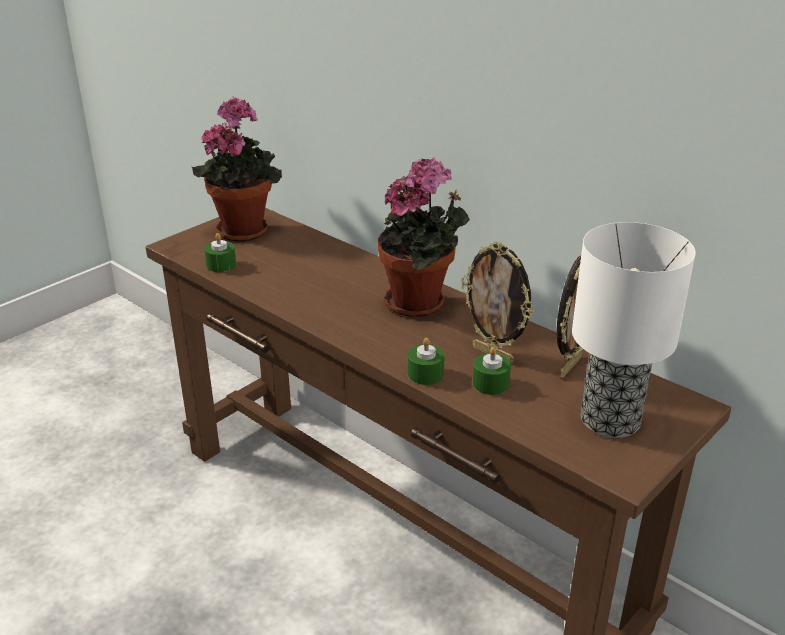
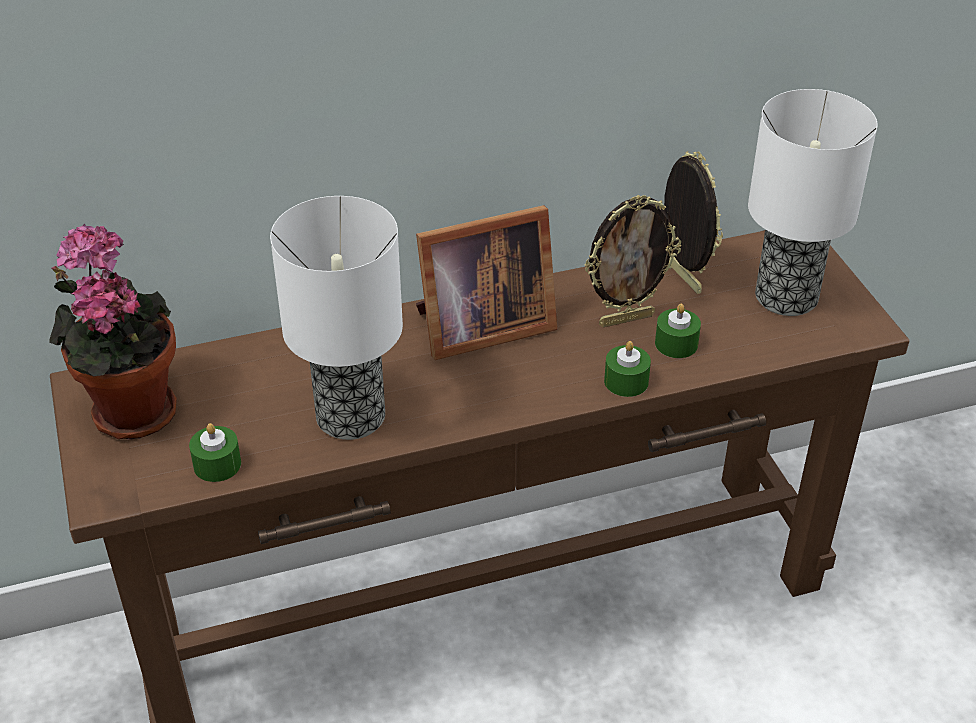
camera: 60 degrees left, 10 degrees up
potted plant [378,157,470,317] -> picture frame [416,205,557,360]
none -> table lamp [270,196,403,440]

